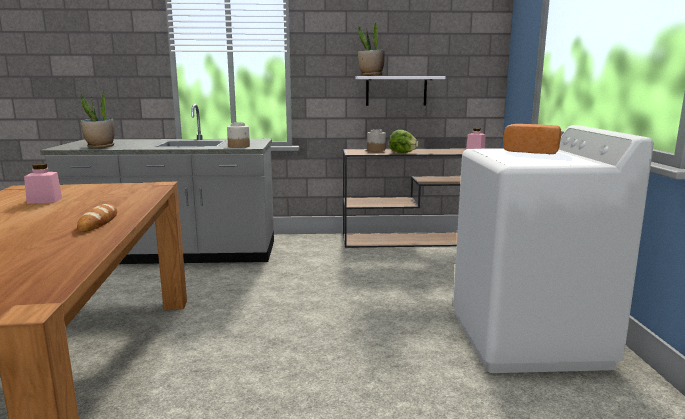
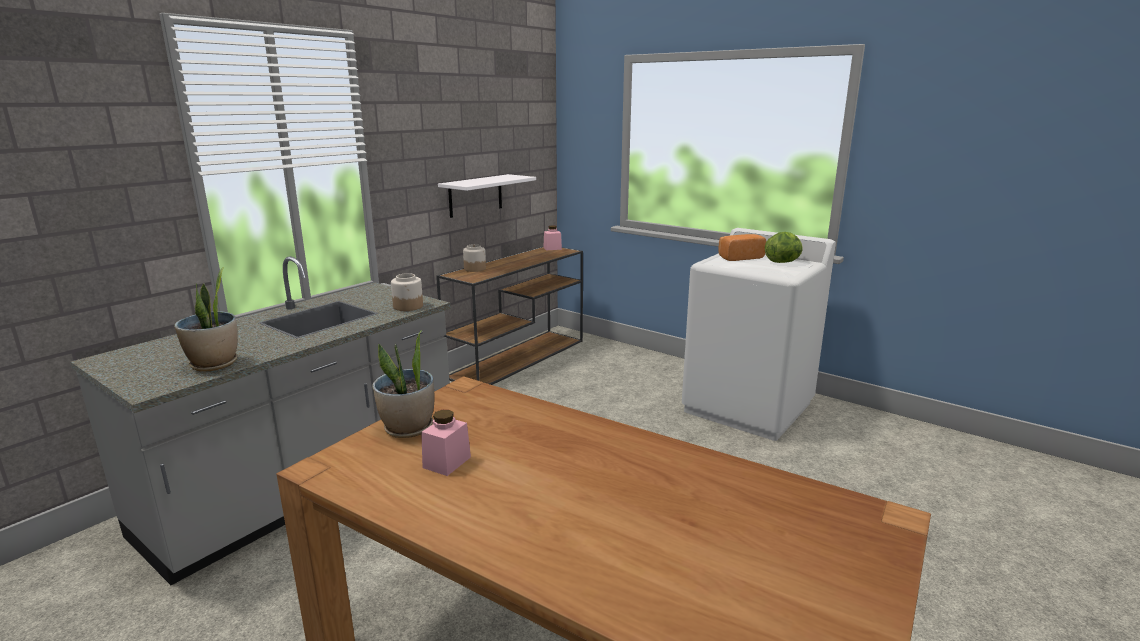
camera: 50 degrees left, 5 degrees up
bread [77,204,117,232] -> none
potted plant [358,22,385,76] -> potted plant moved to [372,330,434,438]
lettuce [389,130,418,153] -> lettuce moved to [765,232,803,263]

